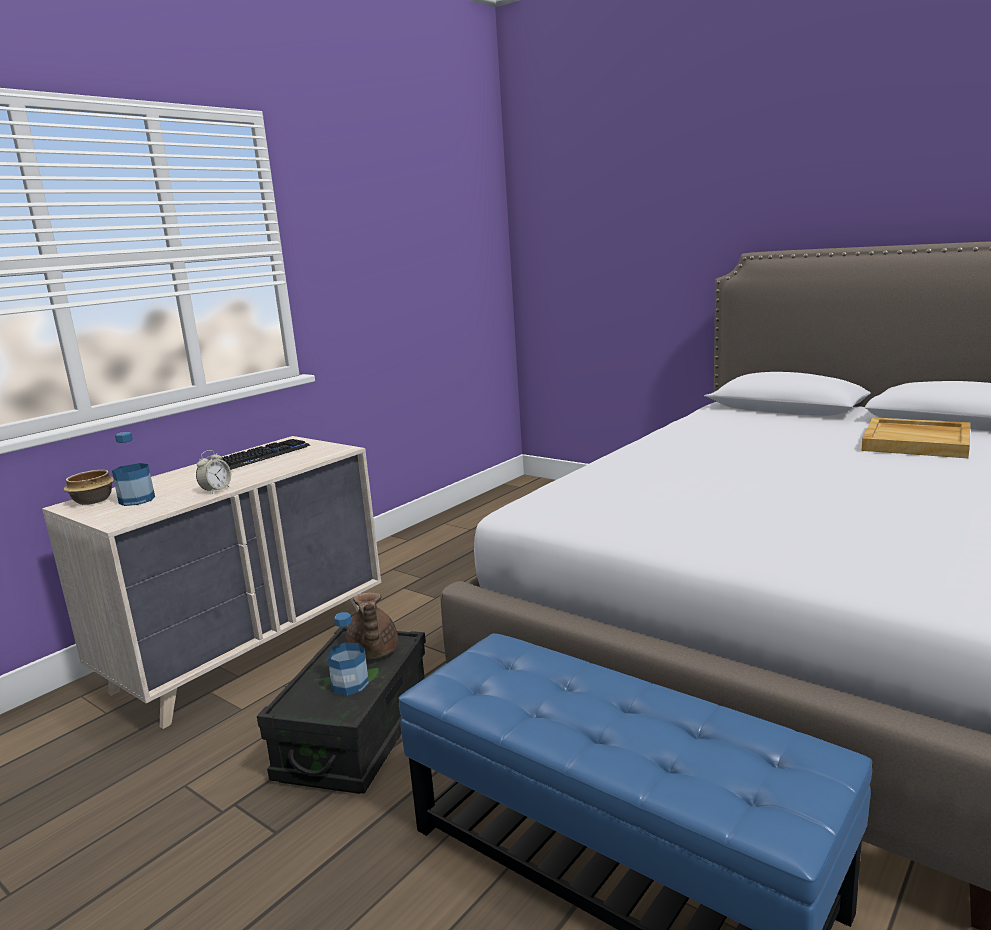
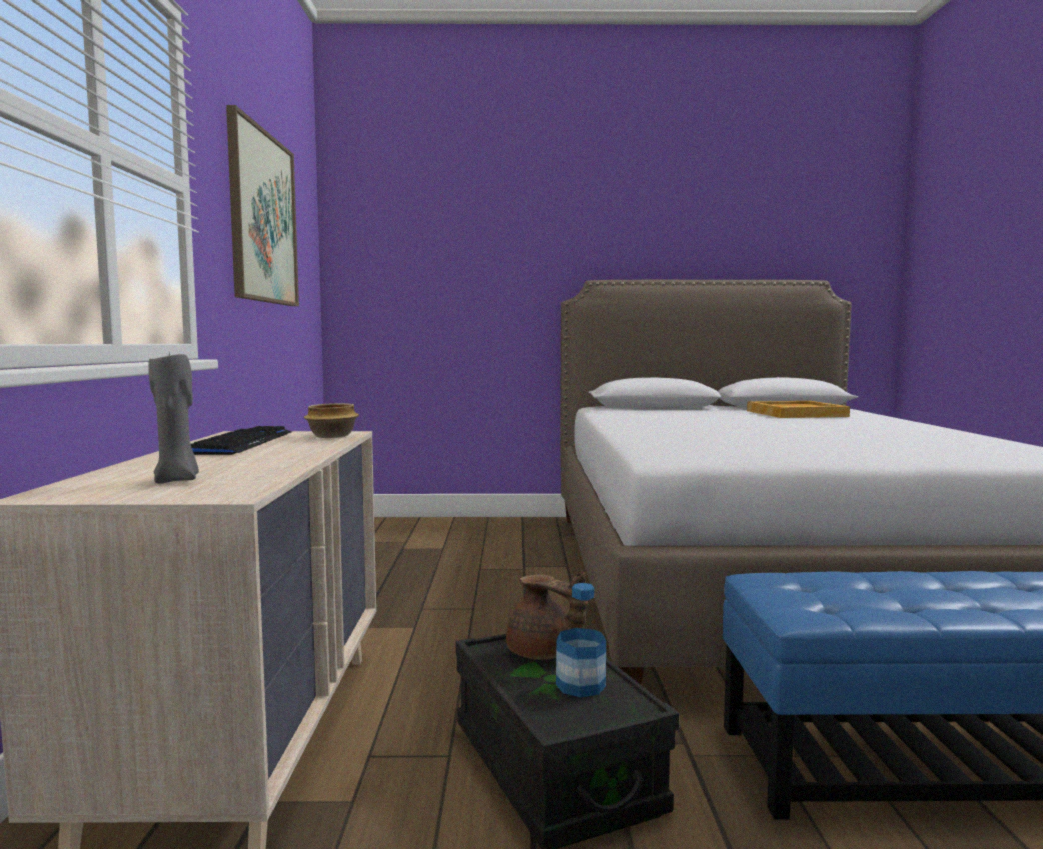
camera: 40 degrees left, 10 degrees down
bowl [63,470,114,505] -> bowl moved to [304,403,359,438]
bottle [112,432,155,506] -> grey candle [148,353,199,484]
alarm clock [196,450,231,494] -> none
none -> picture [226,105,299,306]

